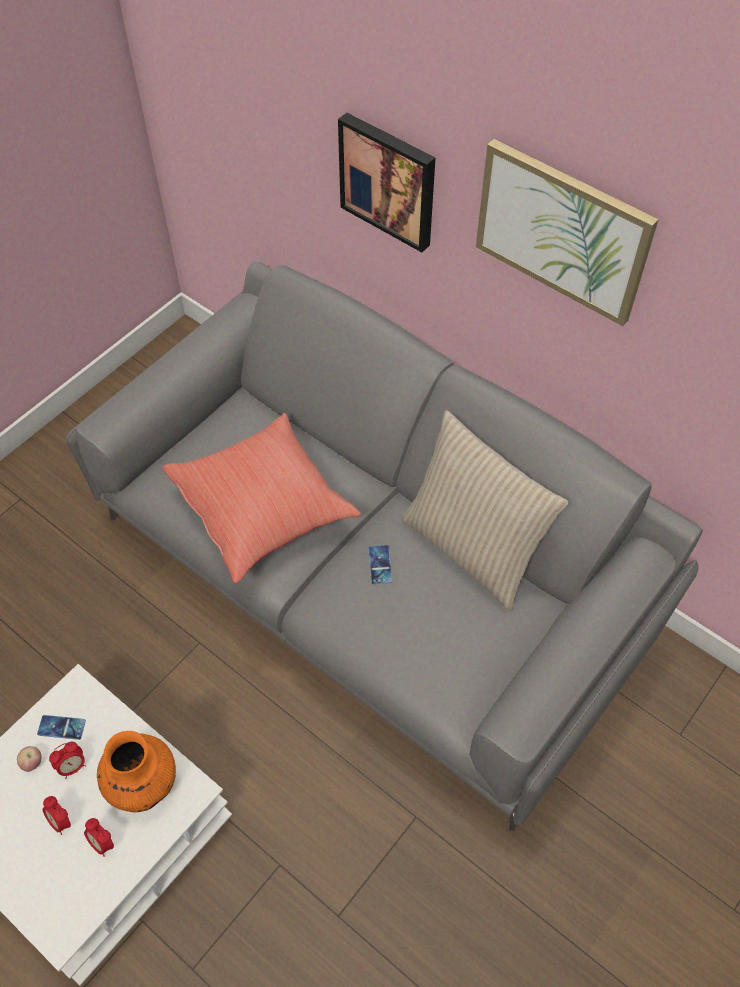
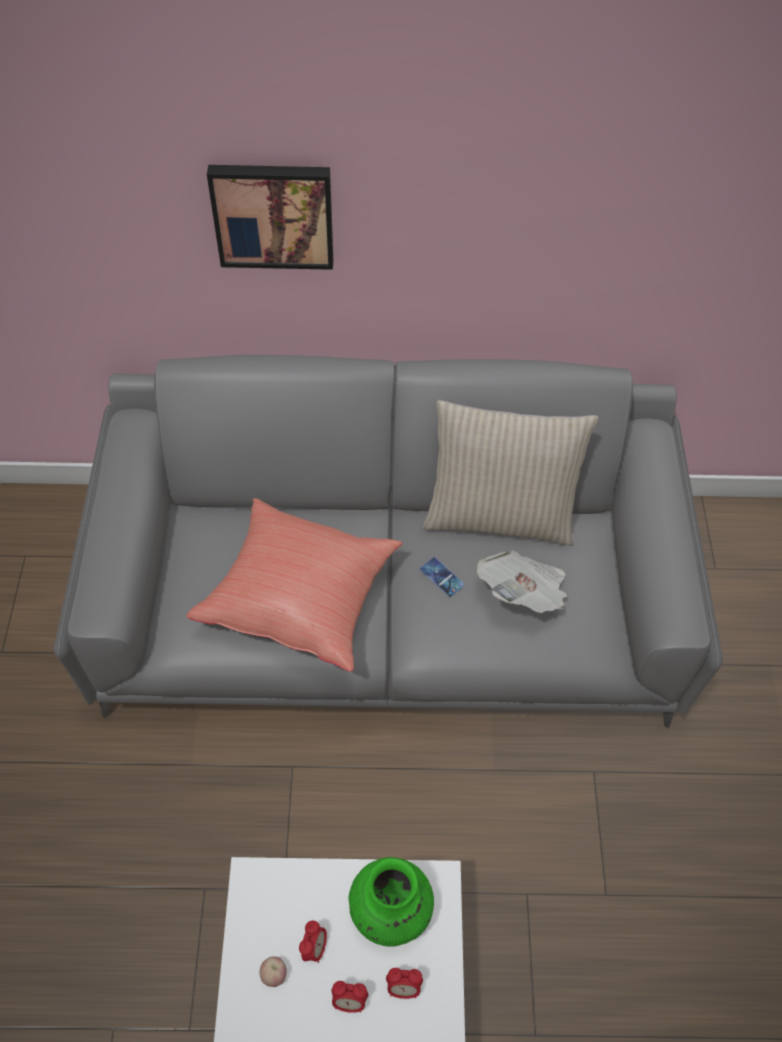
camera: 40 degrees left, 0 degrees up
phone [37,715,86,740] -> none
orange vase [97,731,176,812] -> green vase [349,857,434,947]
picture [476,139,659,326] -> none
none -> newspaper [477,550,567,613]

